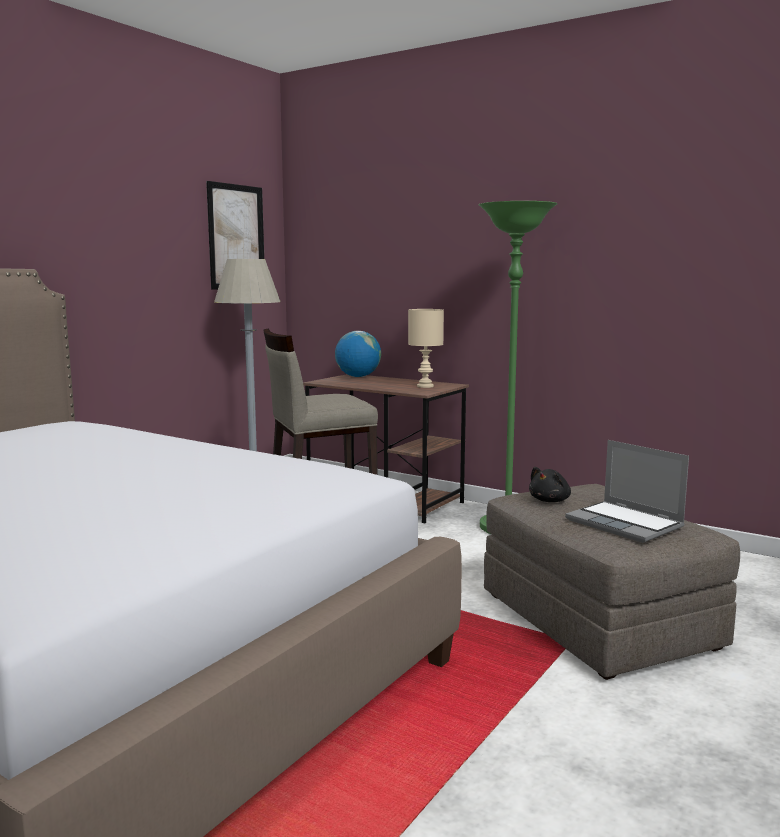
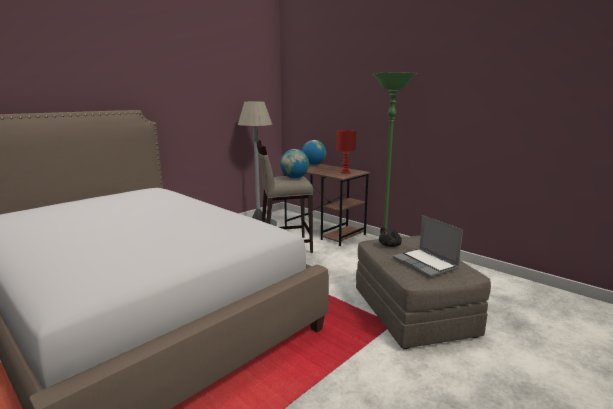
camera: 10 degrees right, 5 degrees up
picture [206,181,264,290] -> none
beige table lamp [408,309,444,388] -> red table lamp [336,130,356,173]
none -> globe [280,149,309,178]

